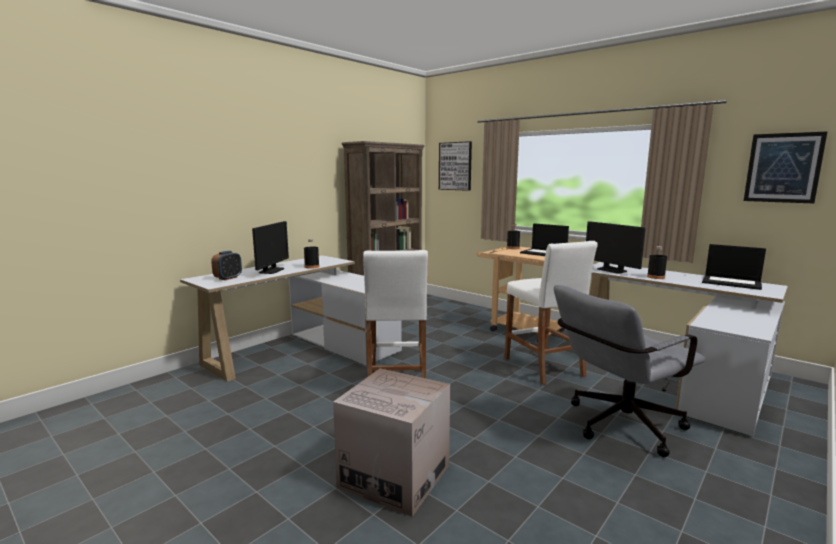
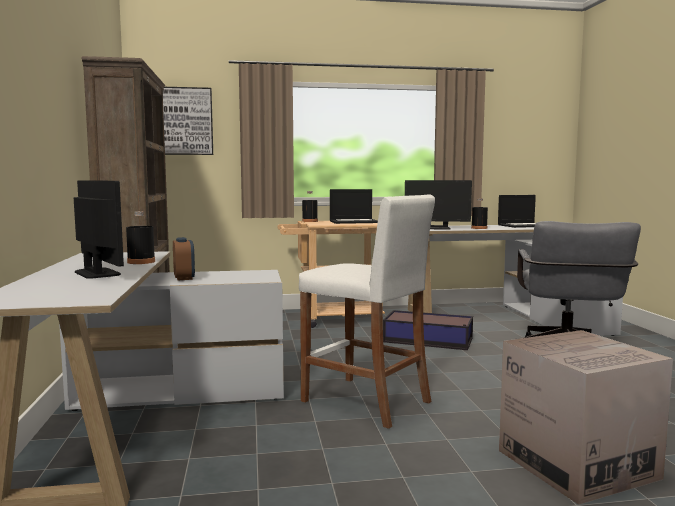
camera: 50 degrees left, 5 degrees down
alarm clock [211,251,242,280] -> alarm clock moved to [173,237,195,280]
white stool [505,241,598,385] -> storage box [383,310,473,350]
picture [744,131,828,203] -> none

